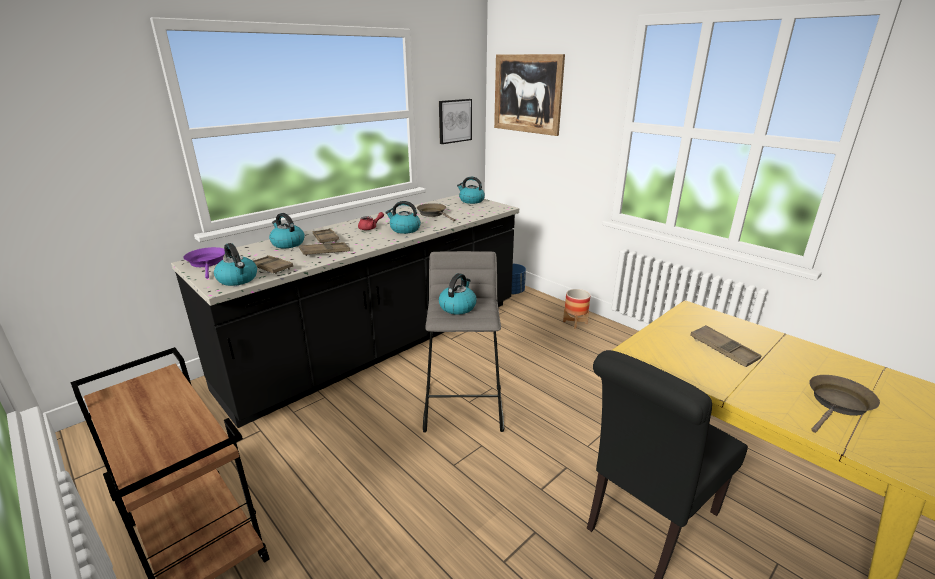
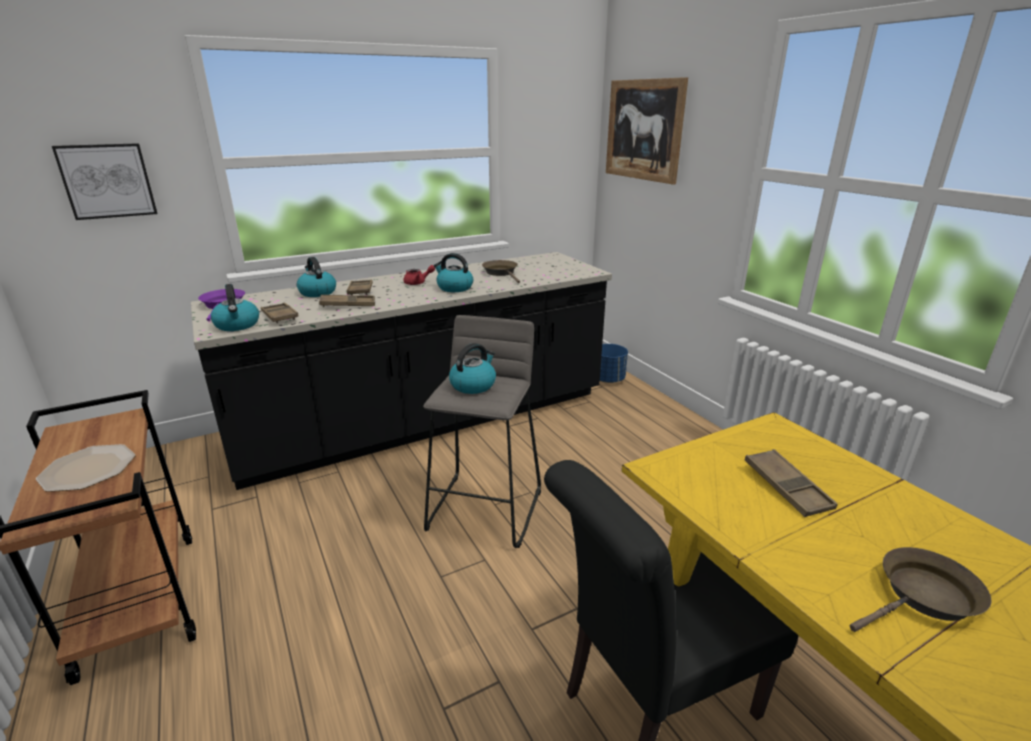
camera: 15 degrees right, 0 degrees up
picture [439,99,472,144] -> picture moved to [52,143,157,220]
kettle [457,177,485,204] -> none
planter [563,289,591,329] -> none
none -> plate [36,444,135,492]

